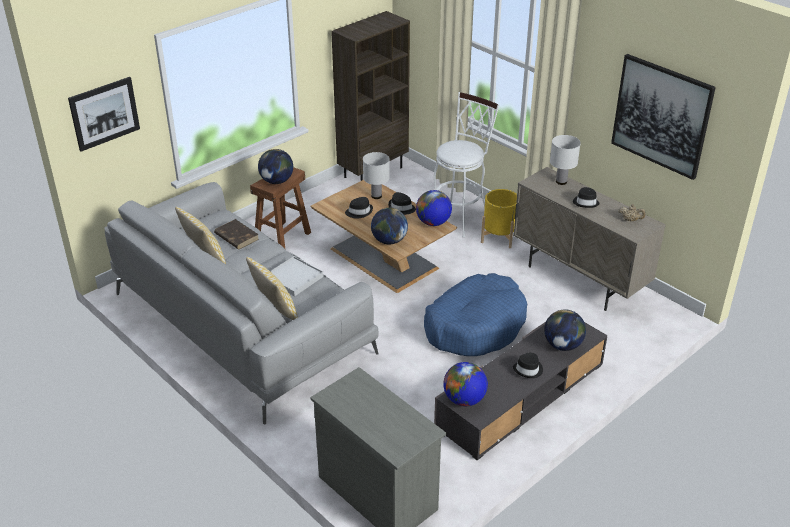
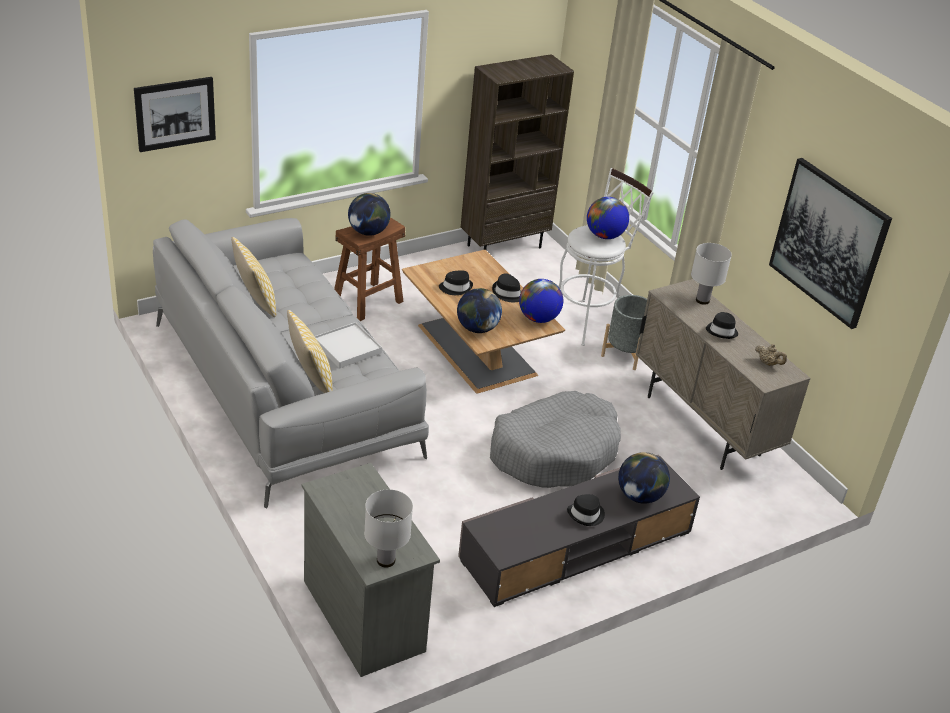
camera: 10 degrees right, 0 degrees up
brown book [214,219,259,249] -> none
white table lamp [363,152,390,199] -> white table lamp moved to [364,489,413,568]
blue dog bed [424,273,527,356] -> grey dog bed [490,391,621,488]
globe [443,362,488,406] -> globe moved to [587,197,629,239]
yellow planter [481,189,517,248] -> grey planter [601,295,647,370]

